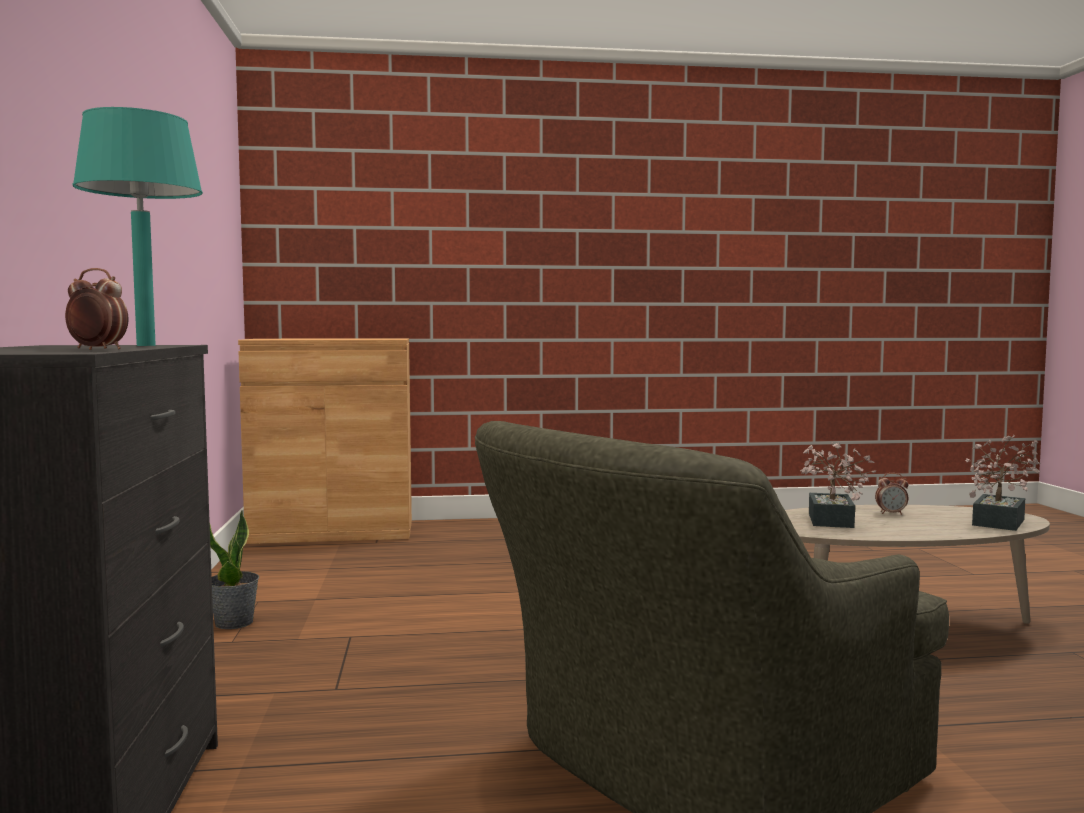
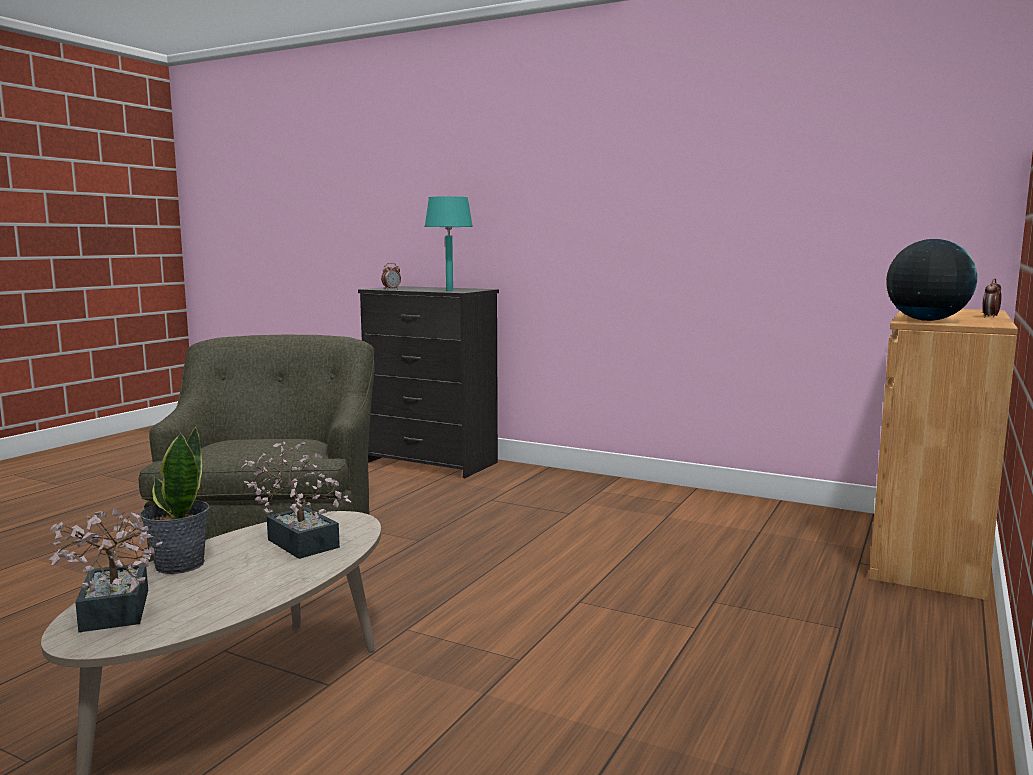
camera: 125 degrees right, 5 degrees up
potted plant [210,510,259,629] -> potted plant moved to [140,427,210,574]
alarm clock [875,473,909,515] -> alarm clock moved to [982,278,1002,318]
none -> globe [886,239,977,321]

